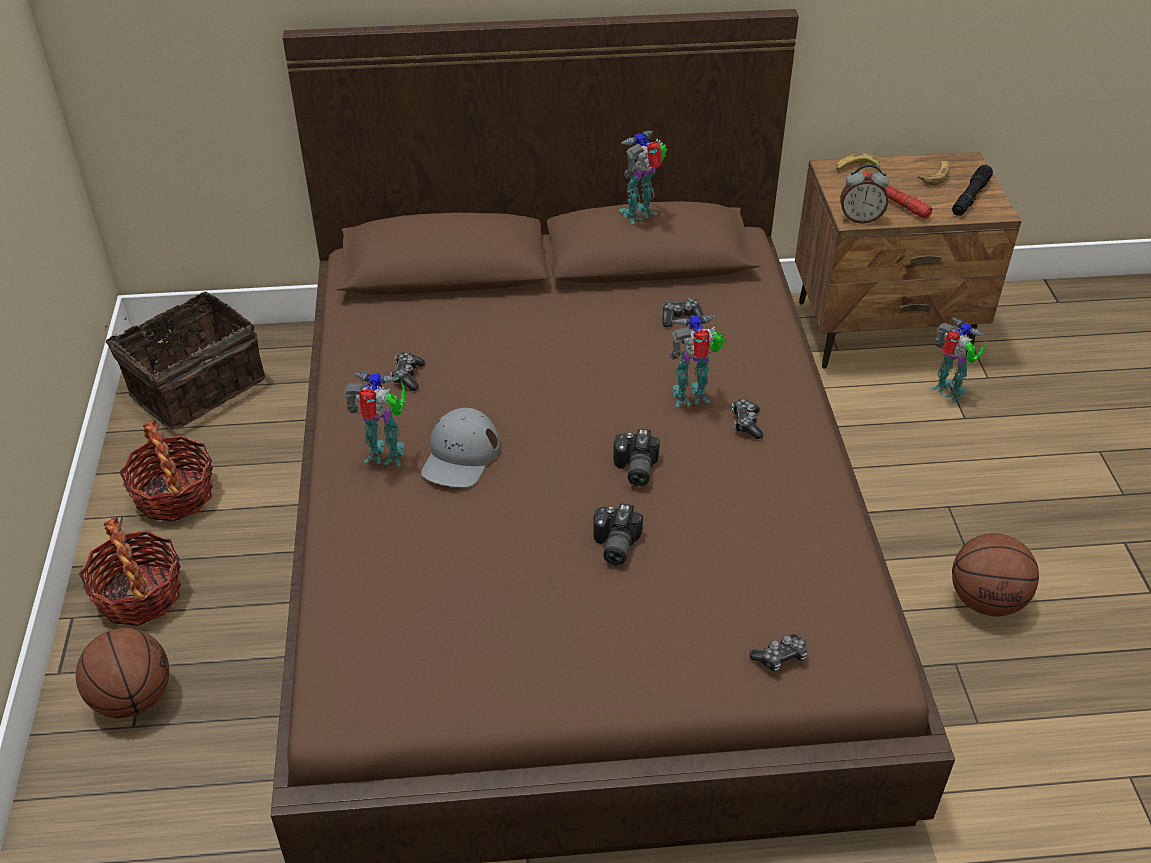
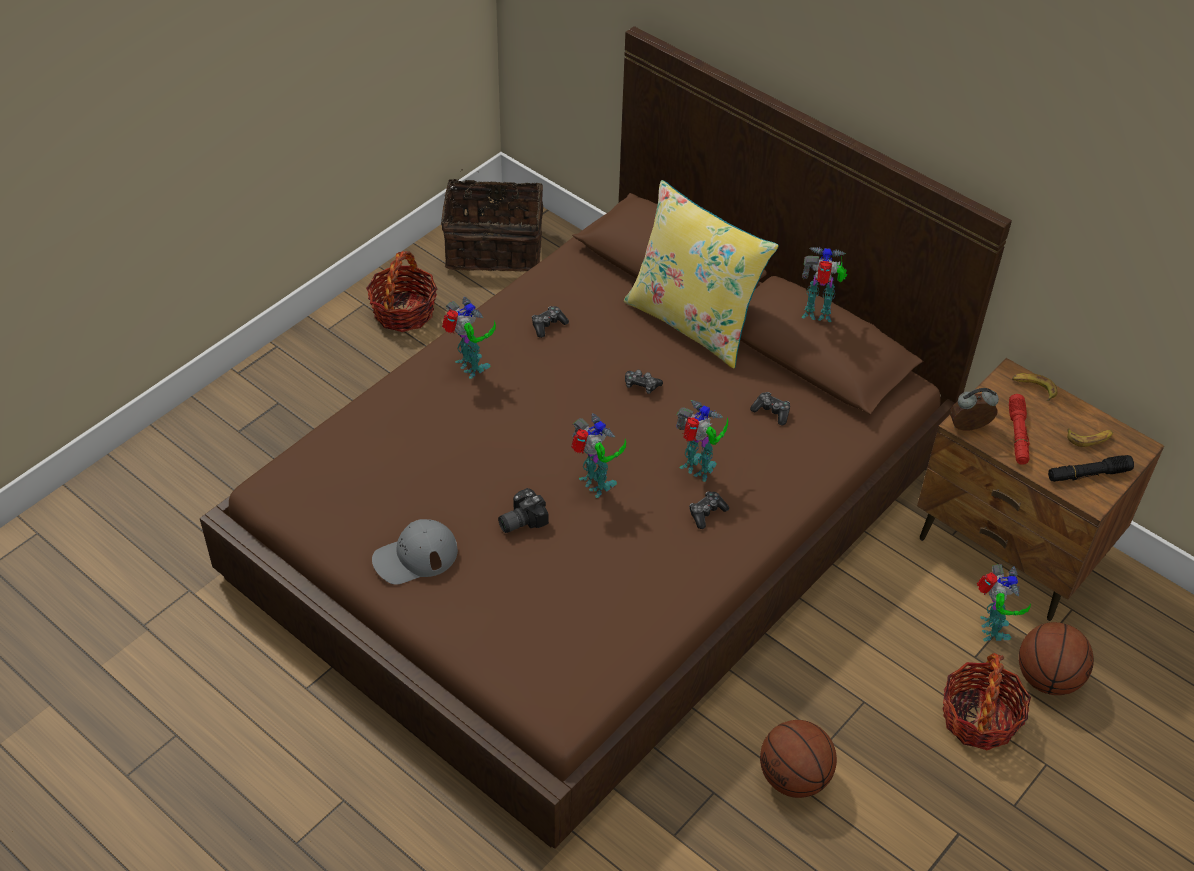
camera: 45 degrees right, 5 degrees up
basketball [76,628,169,718] -> basketball moved to [1019,622,1094,695]
basket [79,516,181,626] -> basket moved to [942,653,1031,750]
grey cap [421,408,500,487] -> grey cap moved to [372,519,458,585]
camera [613,429,660,487] -> toy robot [571,413,626,498]
game controller [749,634,807,672] -> game controller moved to [625,370,663,394]
alarm clock [840,164,889,224] -> alarm clock turned 120 degrees clockwise [950,388,999,431]
none -> yellow pillow [624,180,779,368]

